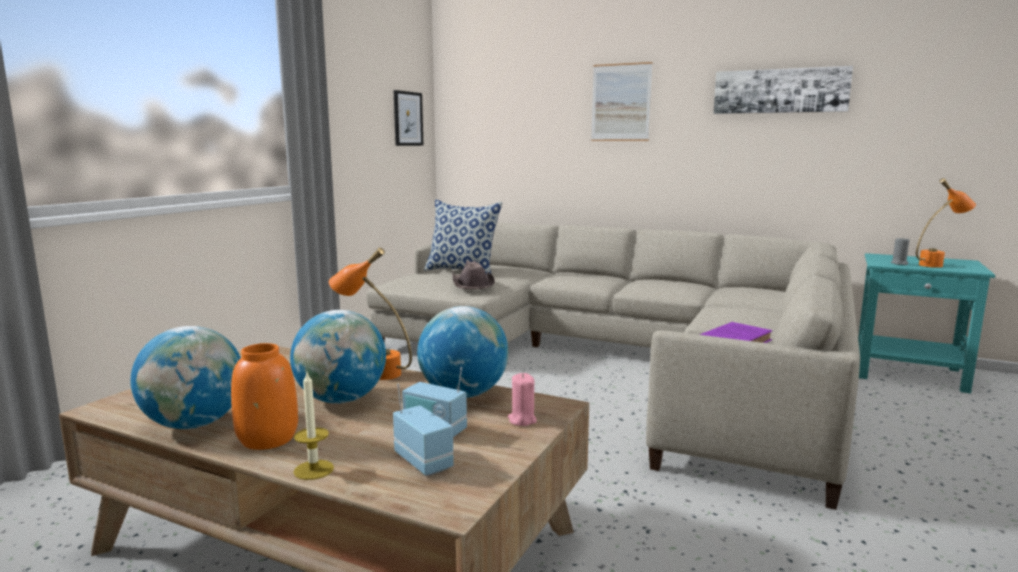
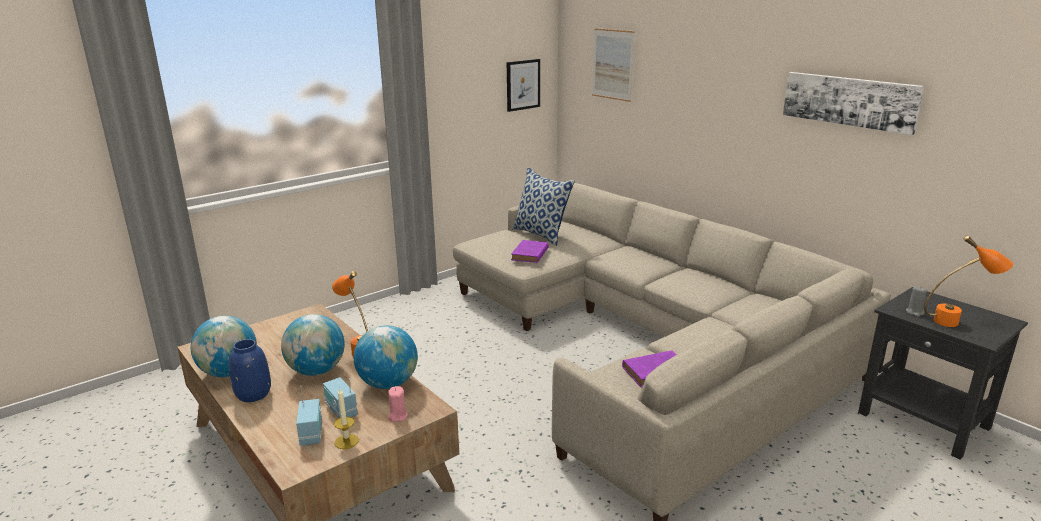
camera: 25 degrees right, 10 degrees up
orange vase [231,343,298,450] -> blue vase [229,339,271,402]
candle [293,373,334,480] -> candle moved to [334,388,359,449]
brown hat [452,261,495,289] -> purple book [511,240,549,263]
picture [591,62,652,141] -> picture moved to [592,28,635,102]
turquoise side table [858,253,995,394] -> black side table [858,287,1028,460]

